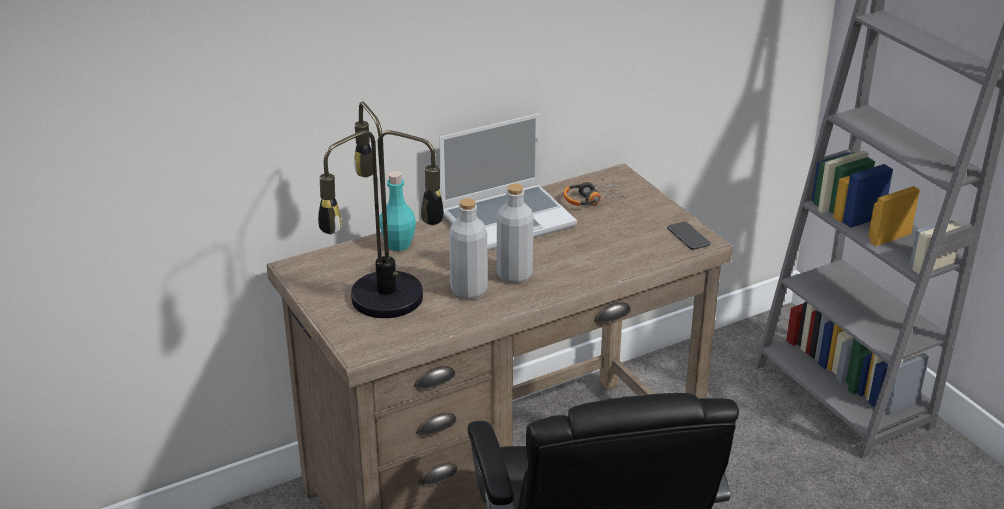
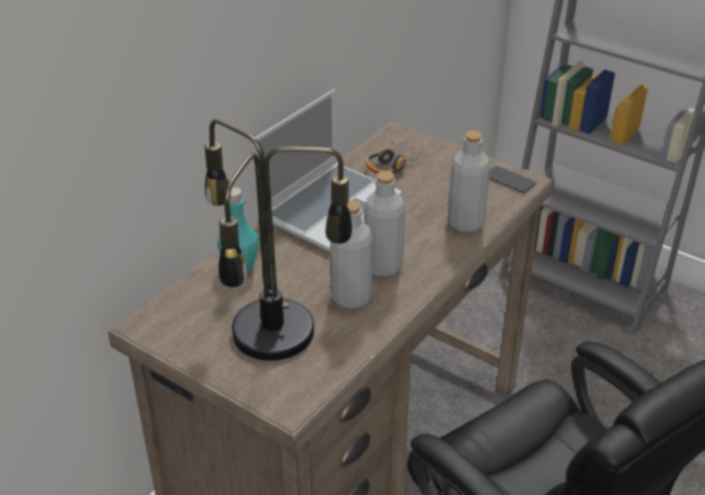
camera: 25 degrees left, 5 degrees up
none -> grey bottle [447,130,491,233]

